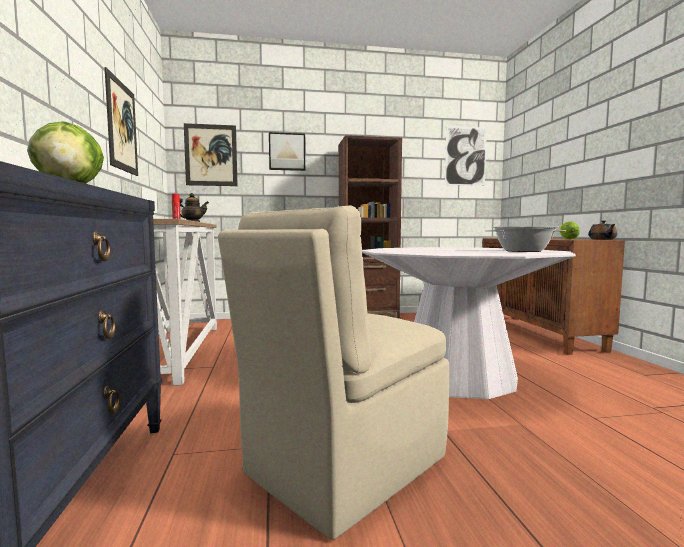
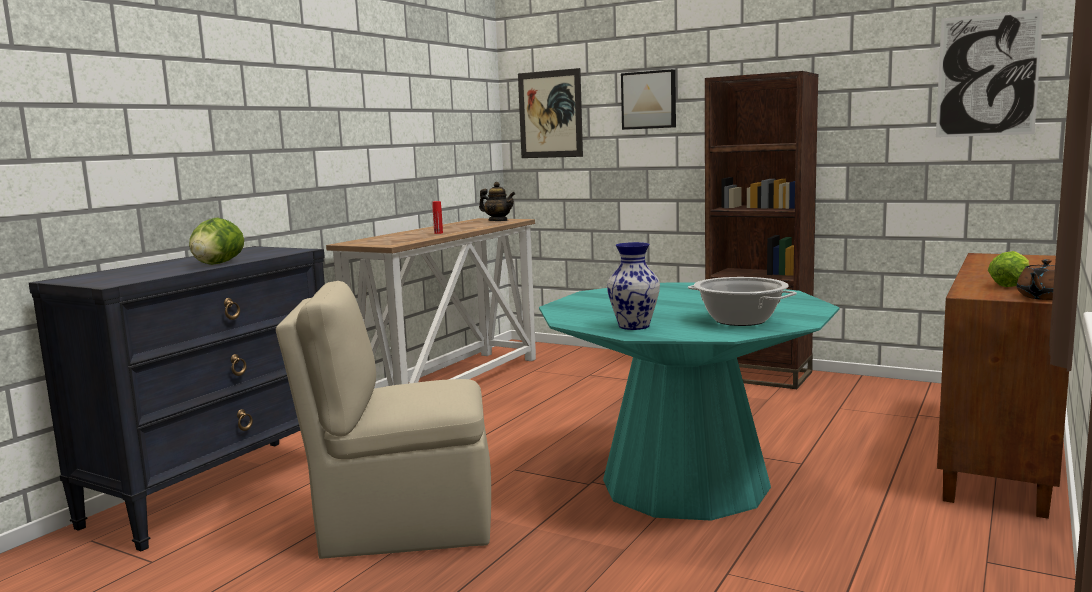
camera: 40 degrees right, 5 degrees up
picture [105,67,138,176] -> none
white dining table [362,247,576,399] -> turquoise dining table [539,282,840,521]
none -> vase [607,242,660,330]

